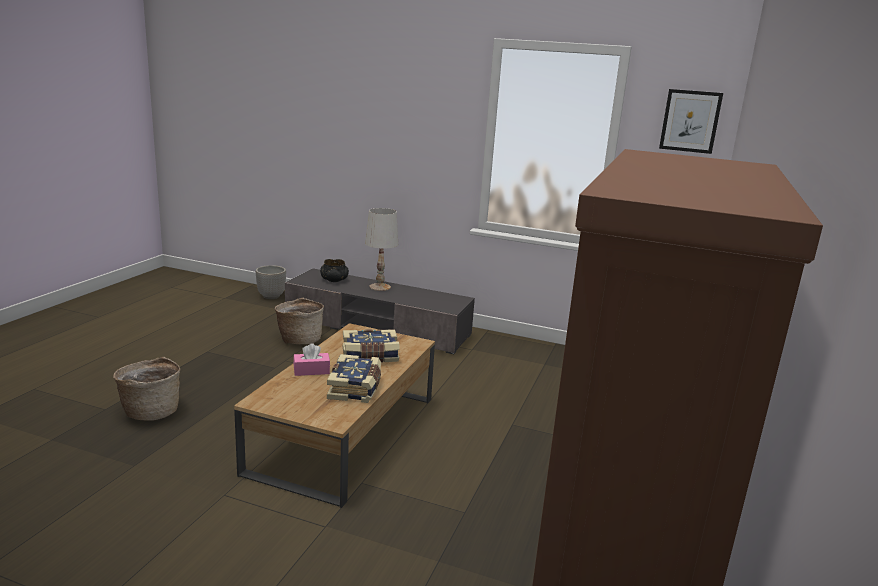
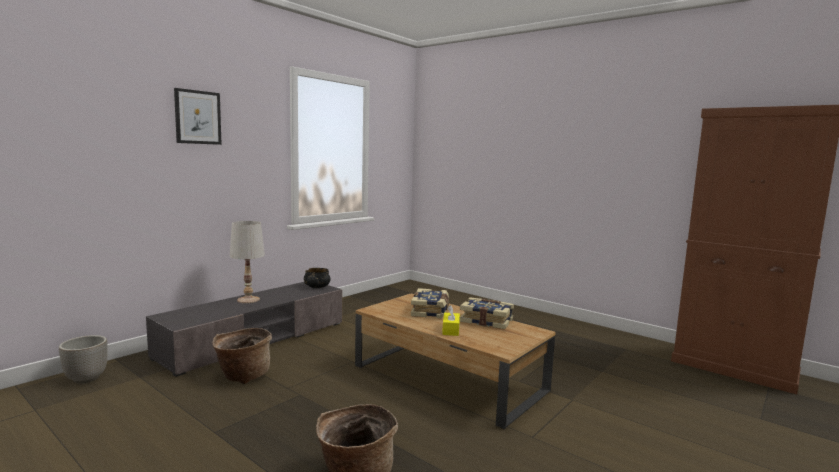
camera: 70 degrees left, 10 degrees down
pink tissue box [293,343,330,376] -> yellow tissue box [442,305,460,336]
black bowl [320,259,349,282] -> black bowl moved to [304,268,331,288]
picture [659,89,723,154] -> picture moved to [174,88,222,145]

